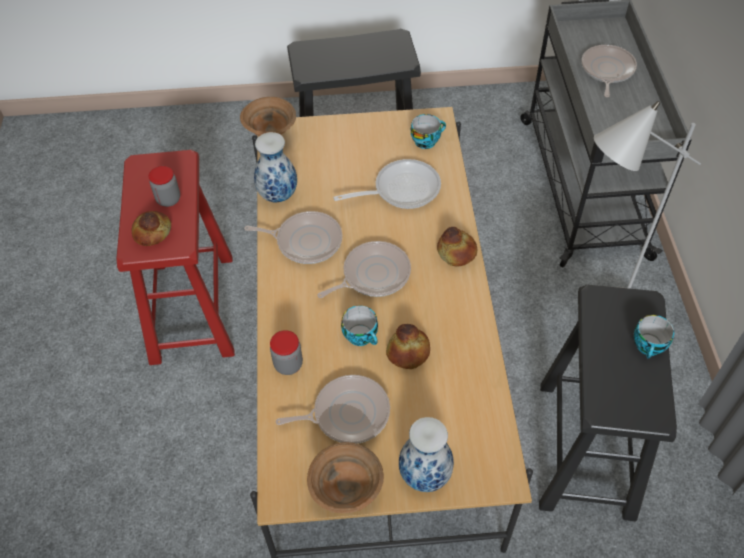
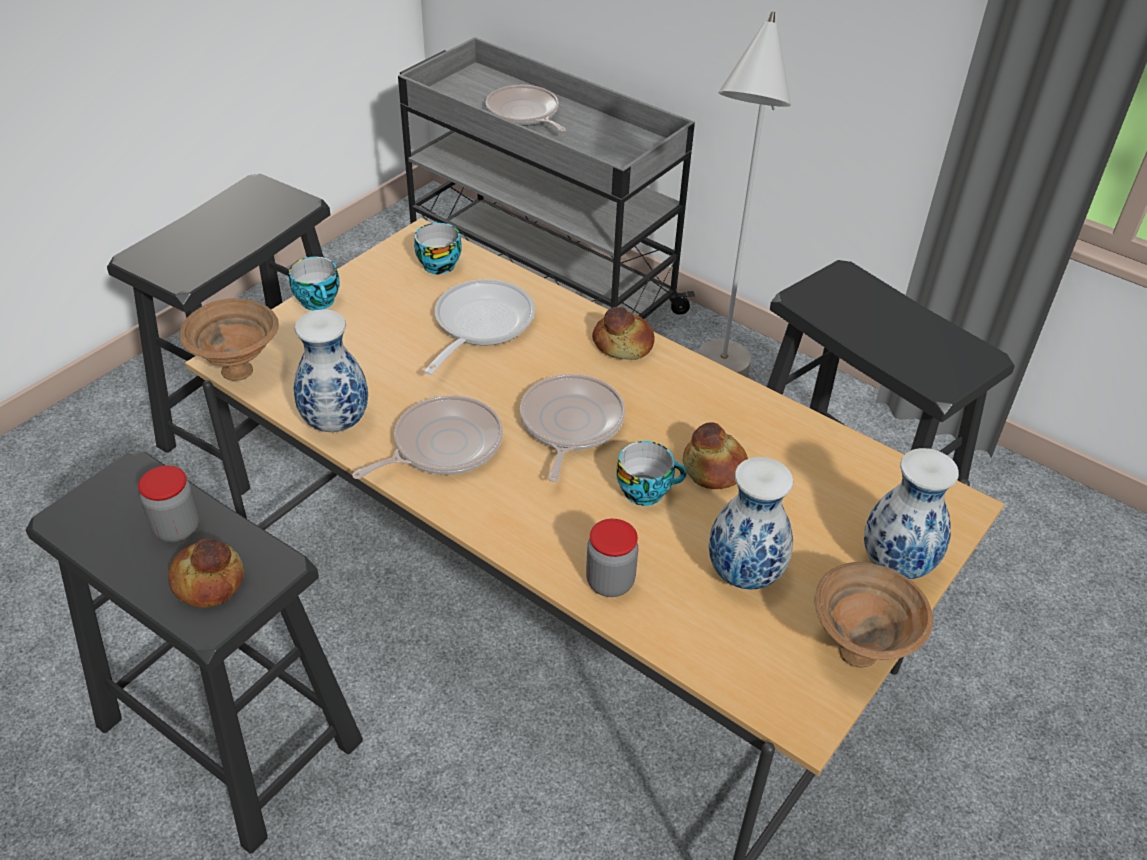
camera: 50 degrees left, 10 degrees down
red stool [116,150,235,365] -> black stool [26,452,363,853]
frying pan [276,375,390,444] -> vase [708,457,793,590]
cup [634,315,674,359] -> cup moved to [289,256,340,310]

